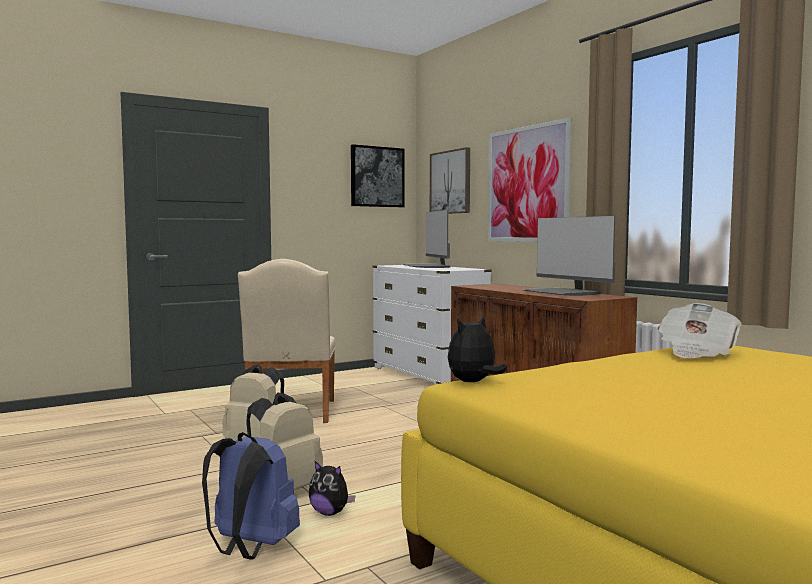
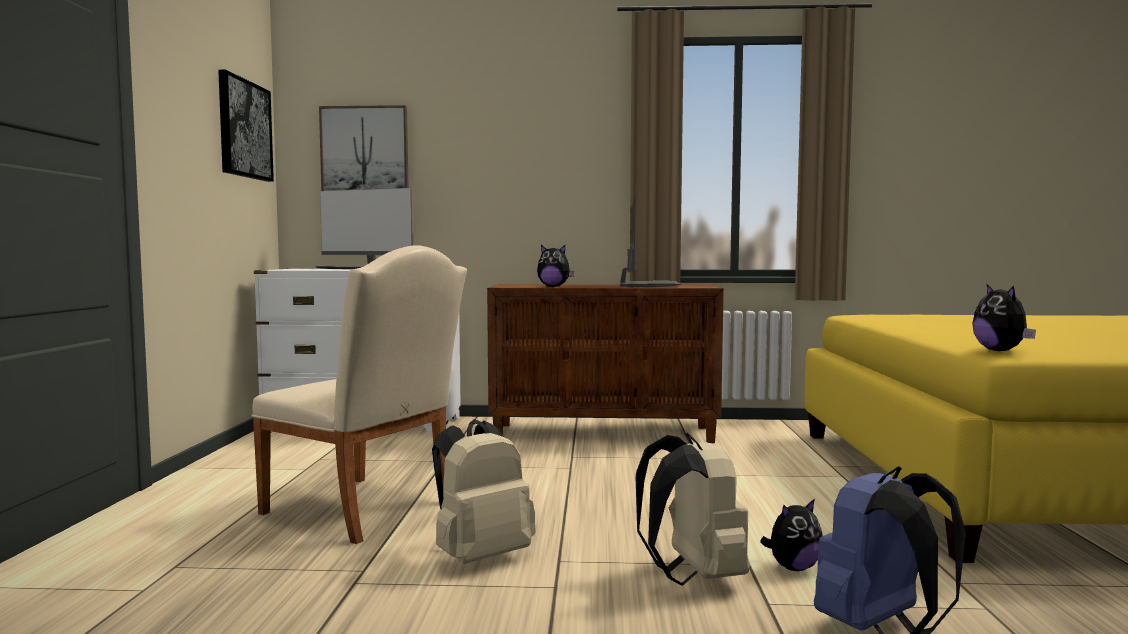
camera: 55 degrees left, 0 degrees up
picture [488,118,572,242] -> none
monitor [524,216,615,296] -> monitor turned 90 degrees counterclockwise [620,197,681,287]
newspaper [658,303,742,358] -> none
none -> plush toy [537,245,574,287]

